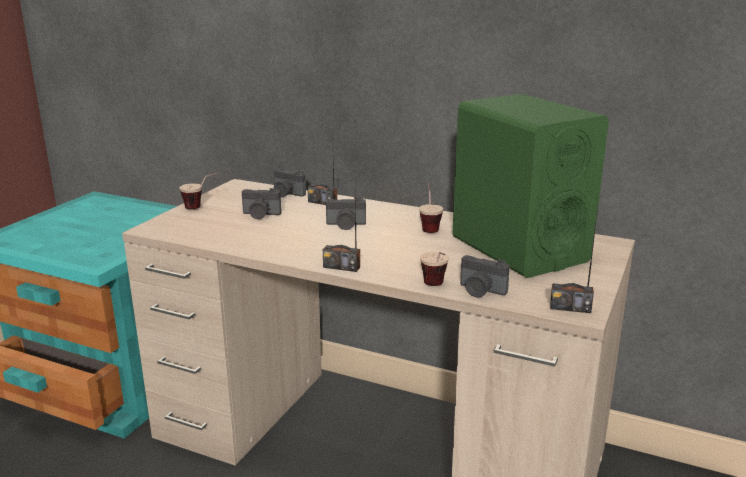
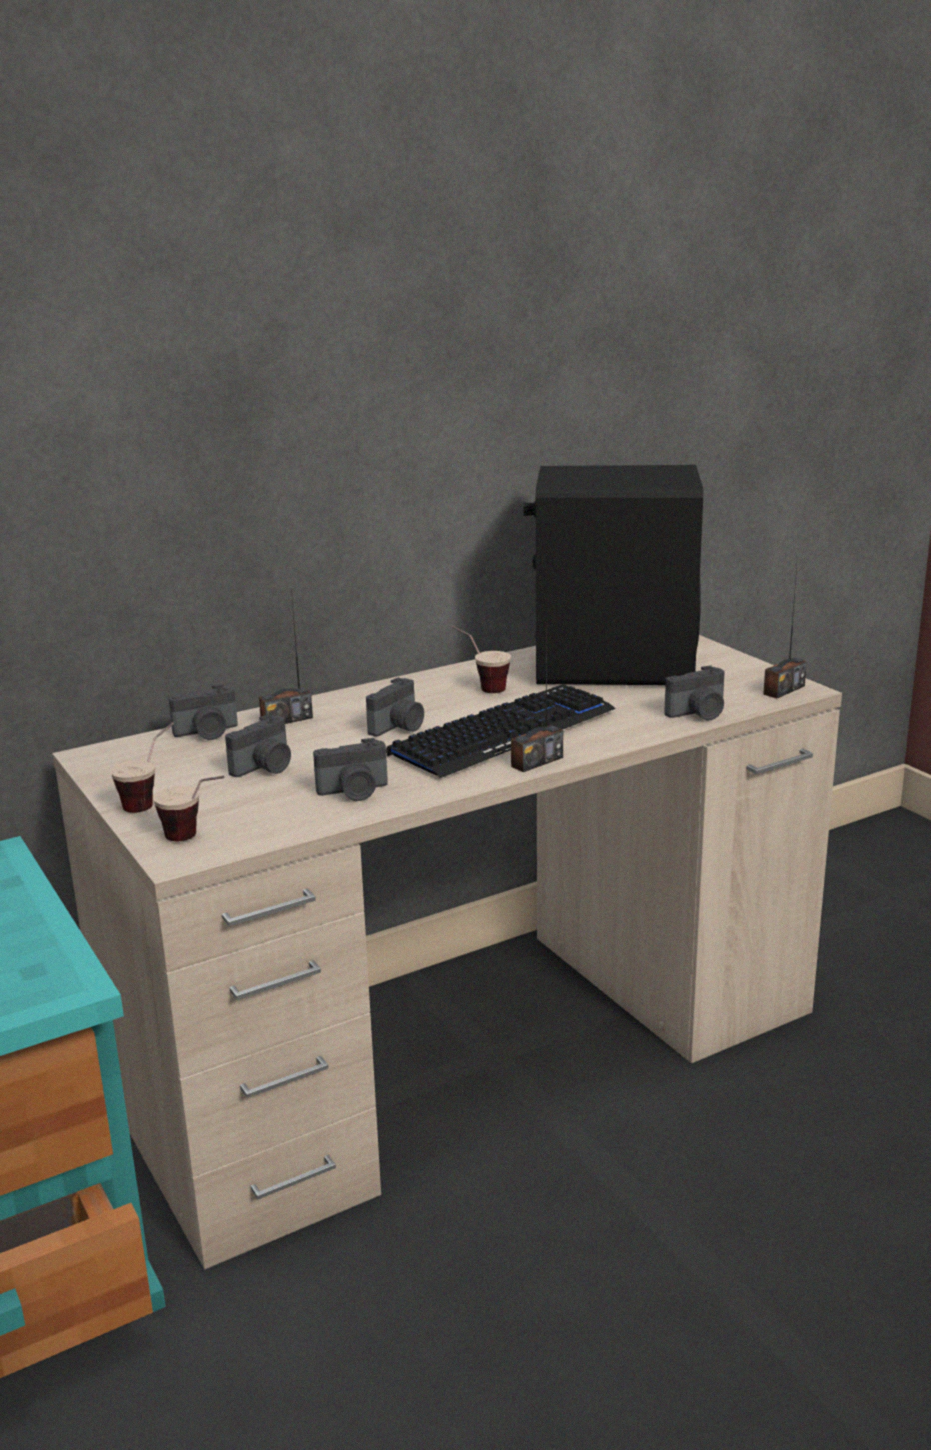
camera: 55 degrees left, 0 degrees up
cup [420,252,449,286] -> cup moved to [153,776,225,841]
green speaker [452,94,609,278] -> black speaker [523,465,703,685]
none -> camera [313,738,388,801]
none -> keyboard [386,684,616,778]

